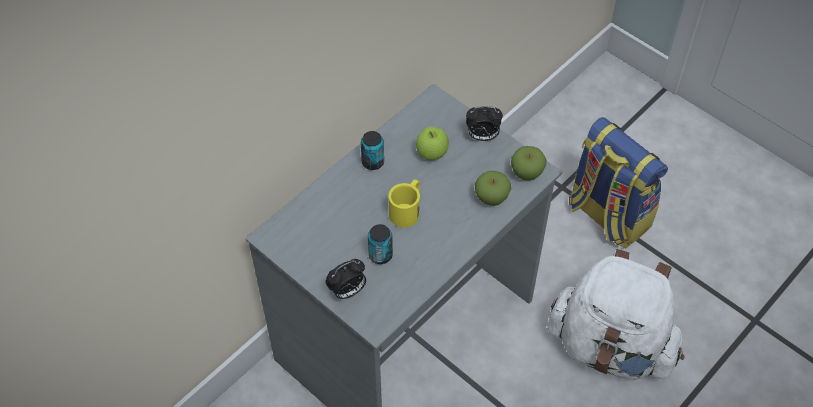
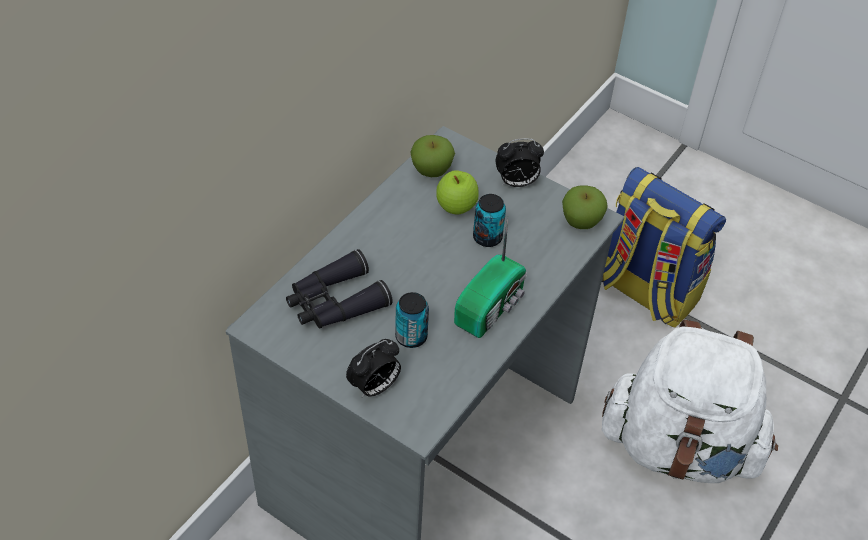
camera: 10 degrees left, 5 degrees down
can [361,131,384,170] -> can moved to [473,194,506,247]
yellow mug [388,179,420,228] -> none
apple [475,171,511,206] -> apple moved to [410,135,455,177]
none -> black binoculars [286,249,393,329]
none -> radio [454,217,527,338]

